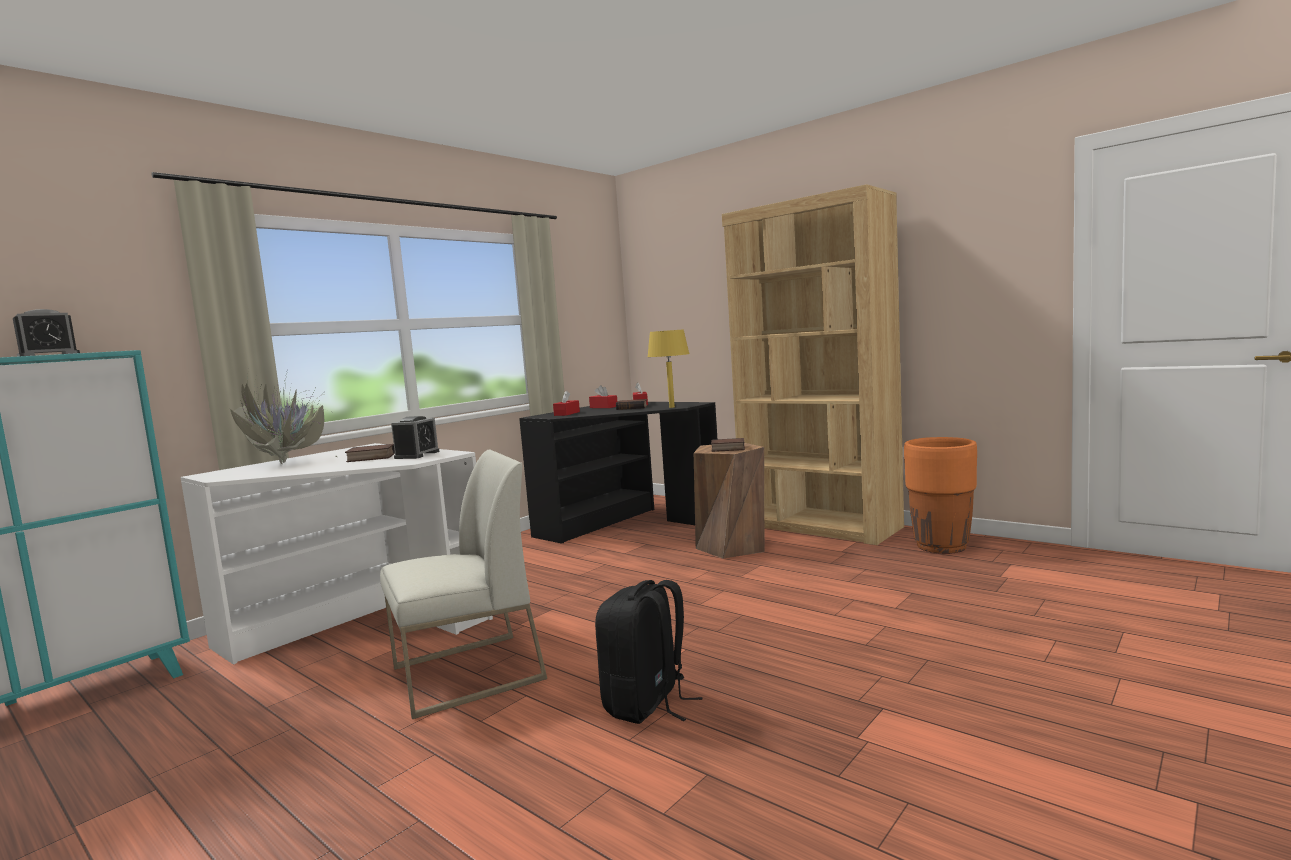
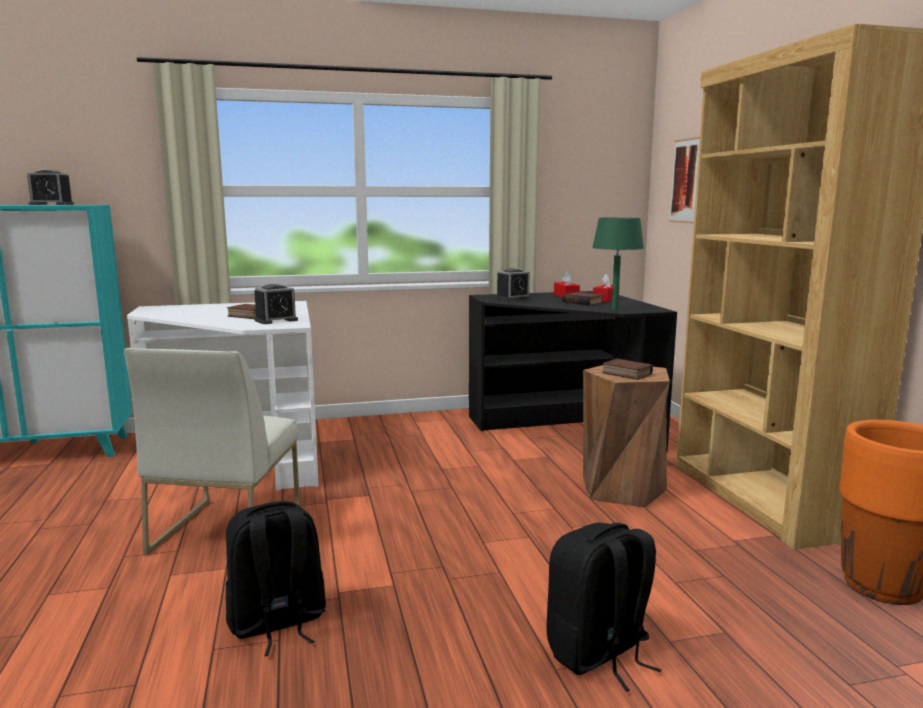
camera: 35 degrees right, 5 degrees up
potted plant [230,363,337,464] -> none
white chair [380,449,547,719] -> white chair turned 90 degrees clockwise [124,348,300,556]
red tissue box [553,390,580,416] -> alarm clock [496,268,531,301]
yellow table lamp [647,329,690,408] -> green table lamp [592,218,644,310]
none -> black backpack [547,523,662,692]
none -> picture [669,137,700,223]

